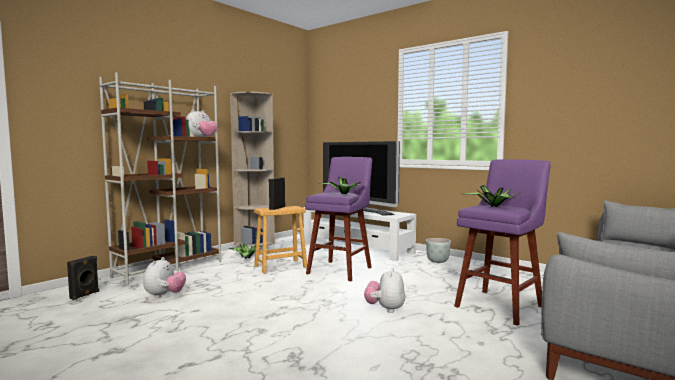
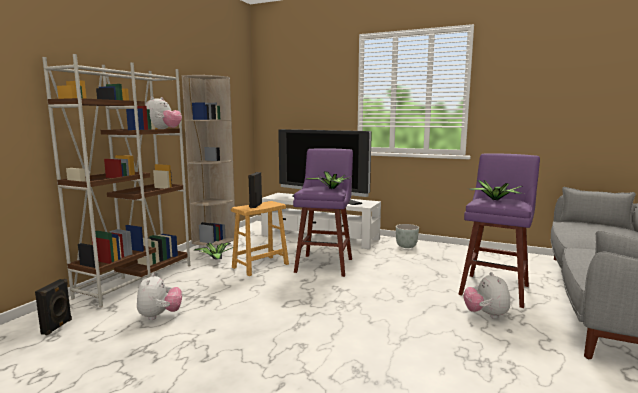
camera: 15 degrees left, 5 degrees up
plush toy [364,268,405,313] -> plush toy moved to [463,272,510,319]

